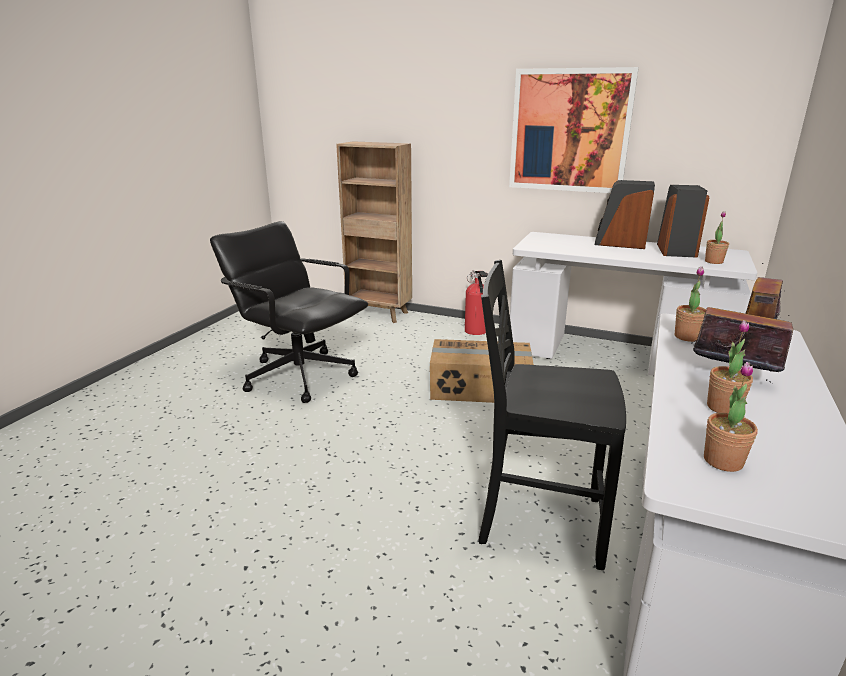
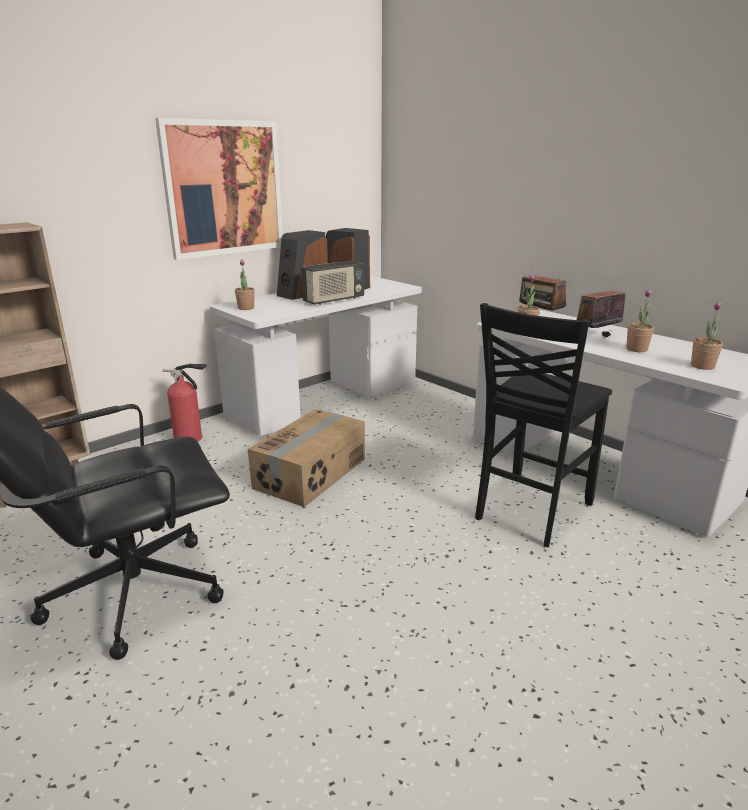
camera: 65 degrees left, 0 degrees up
potted plant [705,211,729,264] -> potted plant moved to [235,259,254,310]
none -> radio [301,261,364,305]

